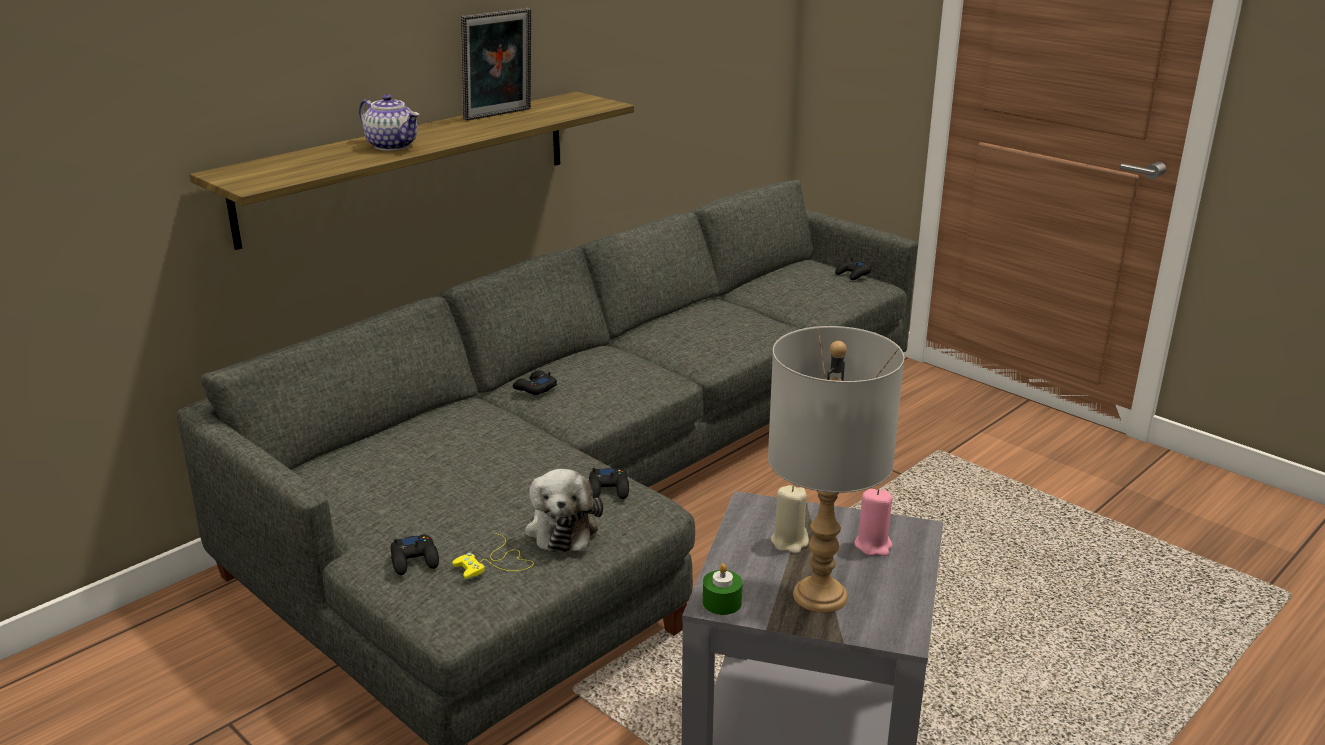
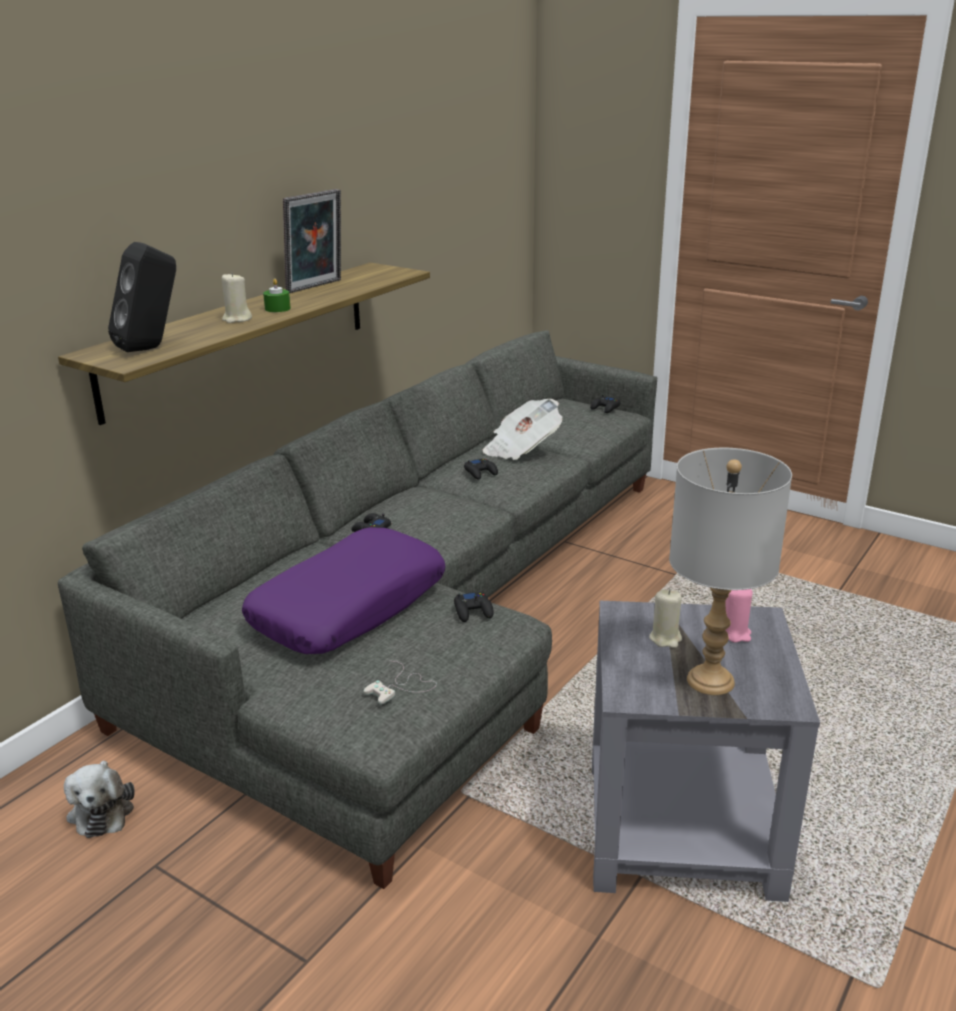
camera: 10 degrees left, 0 degrees up
teapot [359,94,419,151] -> beige candle [222,272,252,323]
black game controller [391,534,439,575] -> black game controller moved to [464,459,498,480]
yellow game controller [452,533,534,579] -> white game controller [363,661,437,705]
plush toy [525,469,603,553] -> plush toy moved to [64,761,135,838]
green candle [703,564,742,615] -> green candle moved to [263,279,291,312]
none -> black speaker [108,242,176,352]
none -> purple pillow [242,528,445,654]
none -> newspaper [483,399,562,460]

